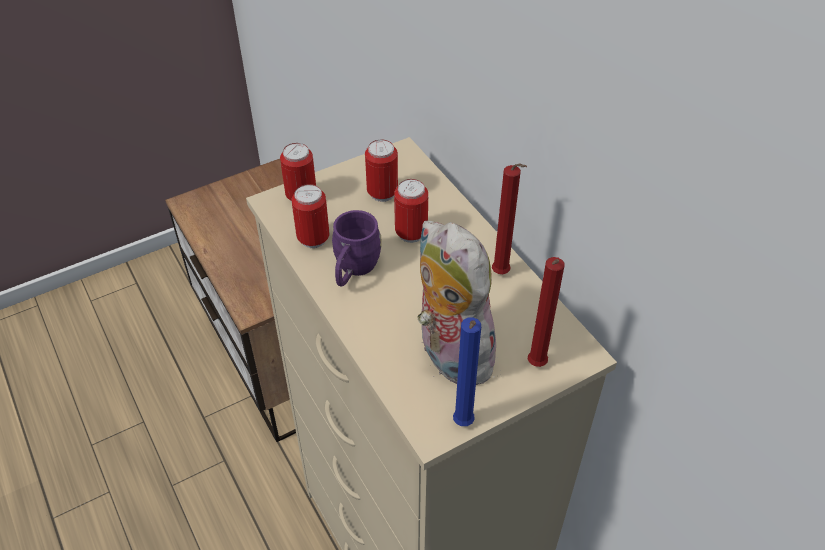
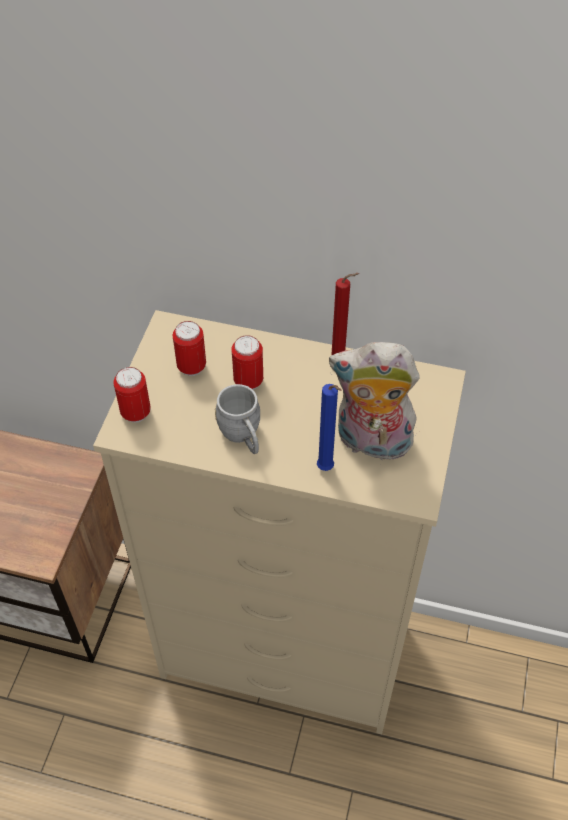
camera: 45 degrees left, 5 degrees up
can [292,184,329,248] -> none
purple mug [332,210,382,287] -> grey mug [215,384,260,454]
blue candle [453,317,481,426] -> blue candle moved to [317,384,341,471]
red candle [528,257,565,367] -> none

